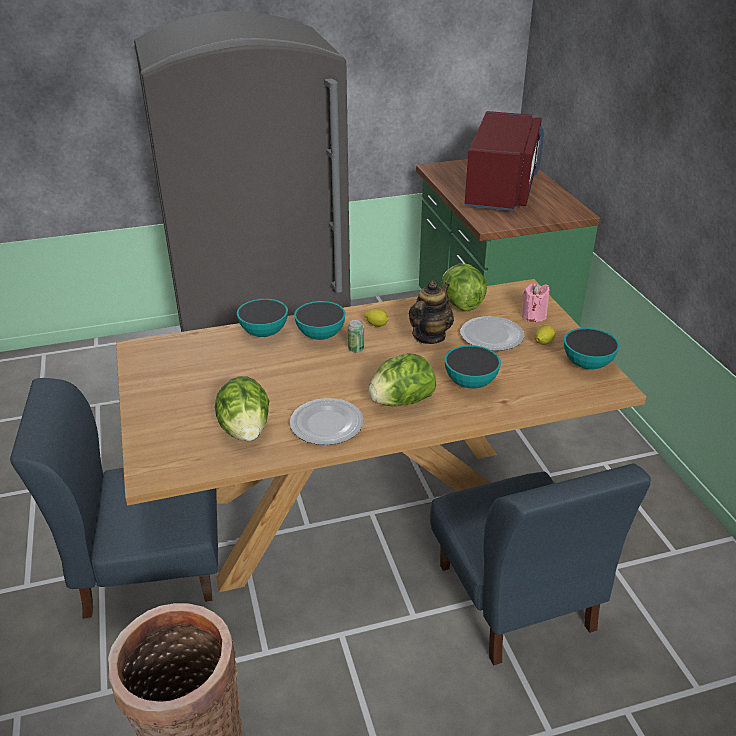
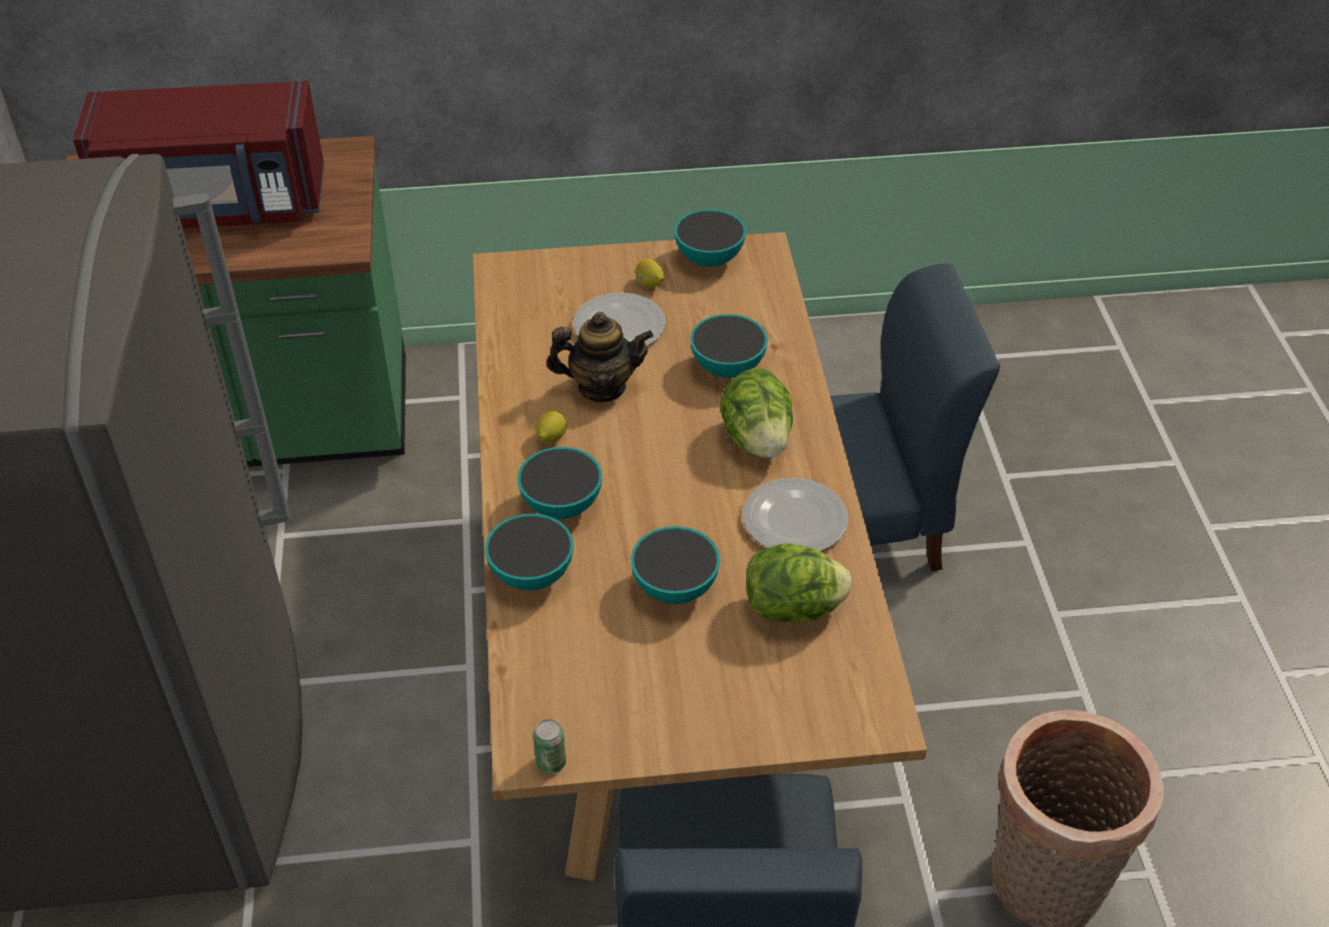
camera: 80 degrees left, 10 degrees up
can [348,320,364,353] -> can moved to [533,719,566,774]
teapot [409,280,454,344] -> teapot turned 135 degrees clockwise [546,312,654,402]
lettuce [441,264,487,311] -> none
red microwave [464,111,543,211] -> red microwave turned 150 degrees clockwise [73,81,324,228]
pink candle [521,283,549,322] -> none
none -> bowl [631,526,720,604]

